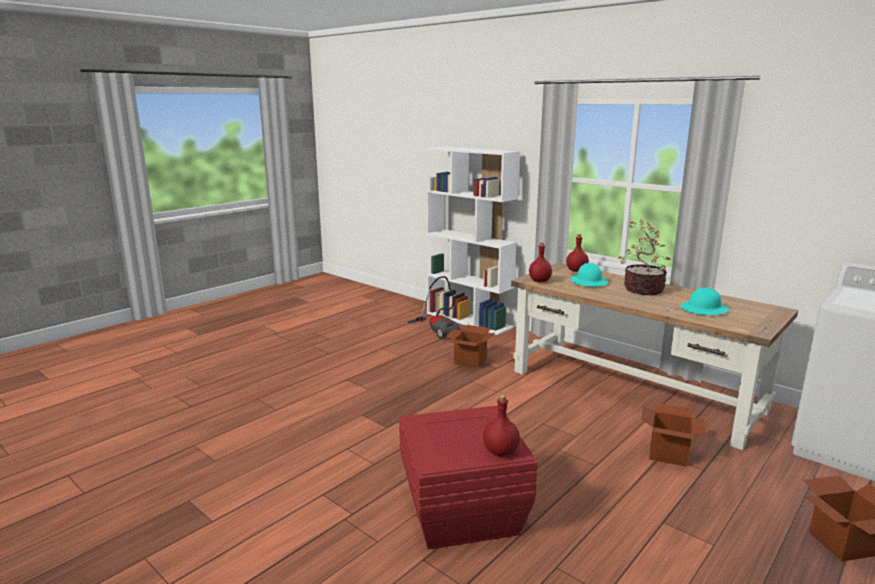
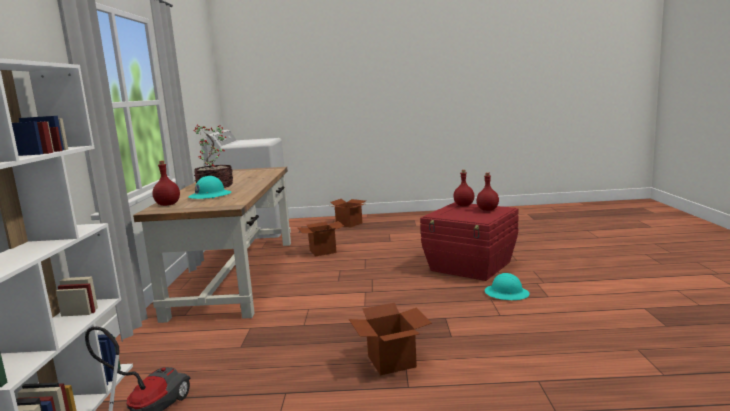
camera: 130 degrees left, 5 degrees down
cardboard box [446,325,495,368] -> cardboard box moved to [349,303,432,376]
red bottle [529,242,552,282] -> red bottle moved to [477,172,499,211]
turquoise hard hat [680,288,729,315] -> turquoise hard hat moved to [485,273,530,300]

